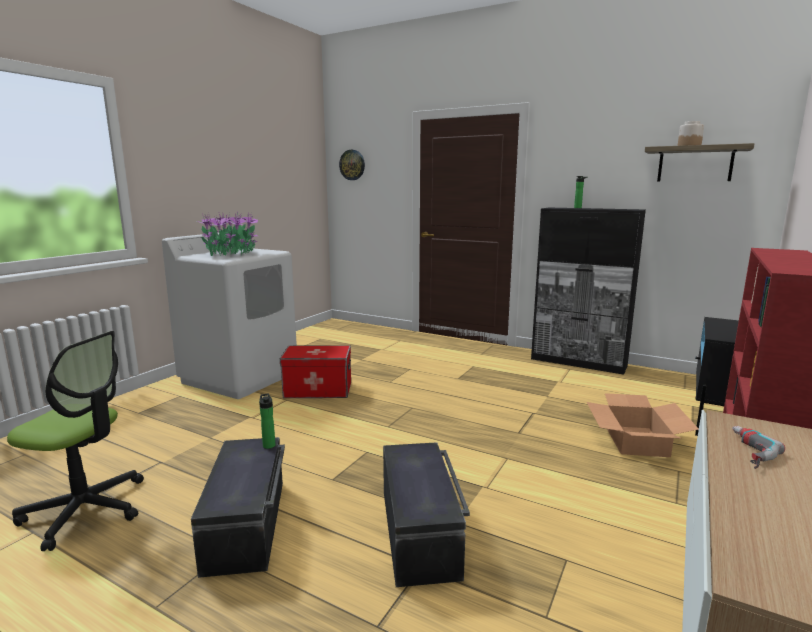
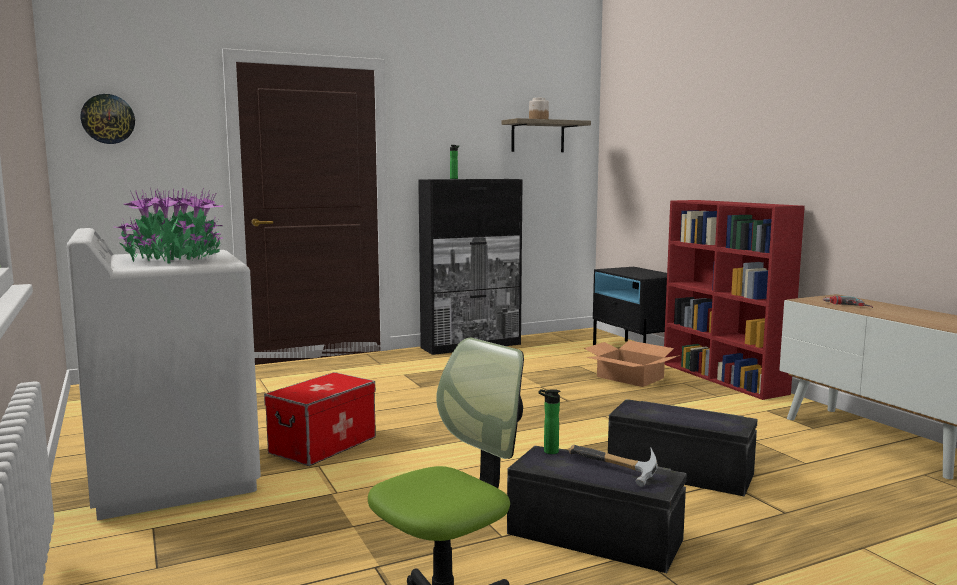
camera: 55 degrees left, 5 degrees down
none -> hammer [569,445,658,487]

